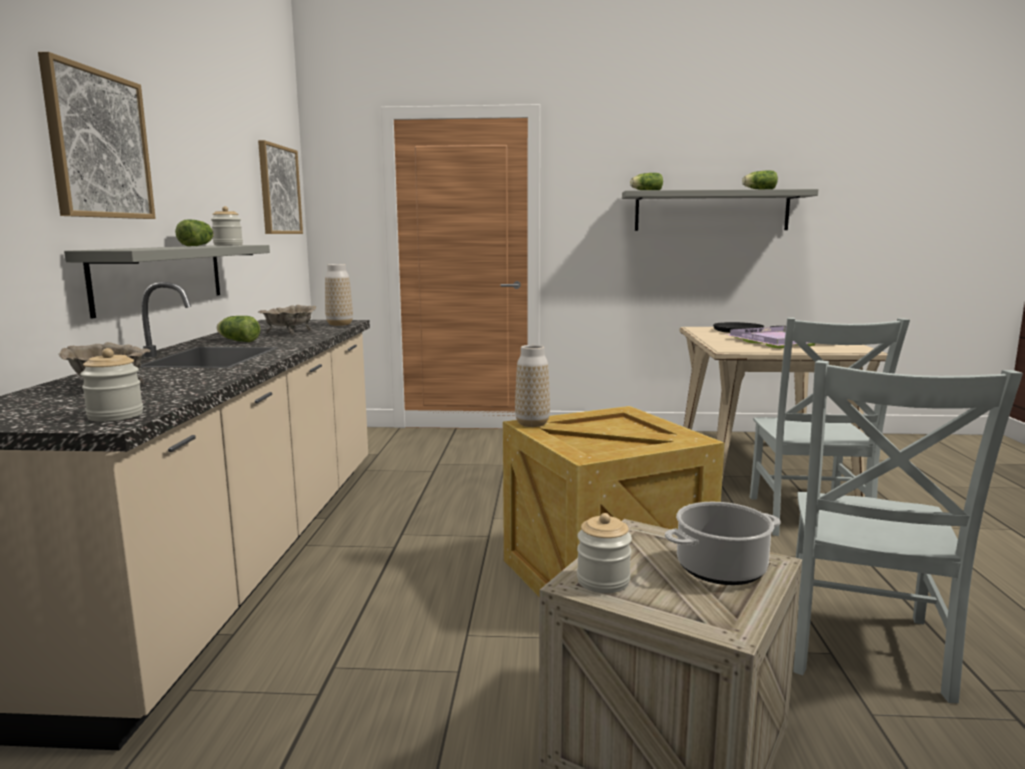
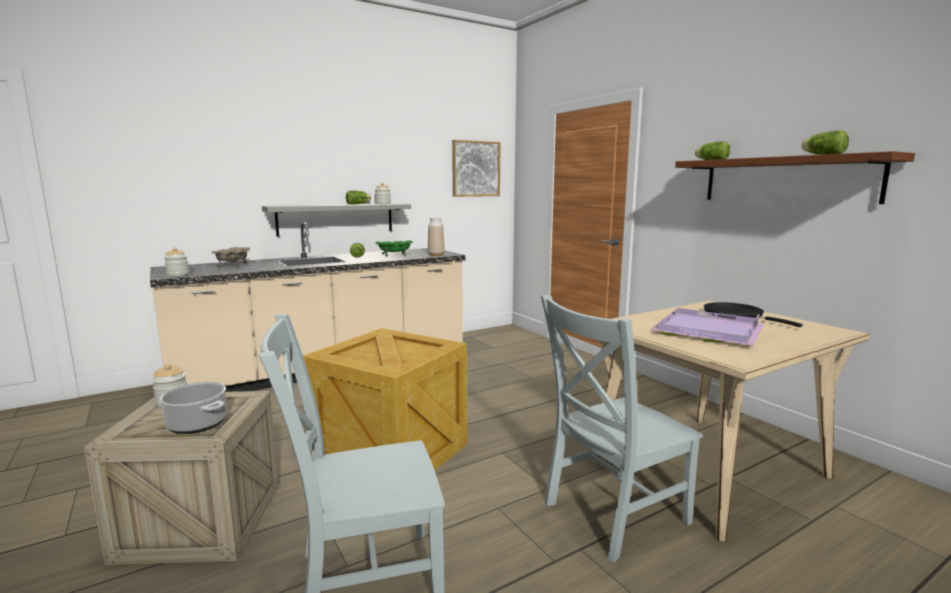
camera: 55 degrees right, 0 degrees up
picture [38,52,156,219] -> none
beige bowl [259,305,316,334] -> green bowl [375,240,413,257]
vase [515,345,550,427] -> none
grey shelf [622,189,819,231] -> brown shelf [675,151,915,204]

